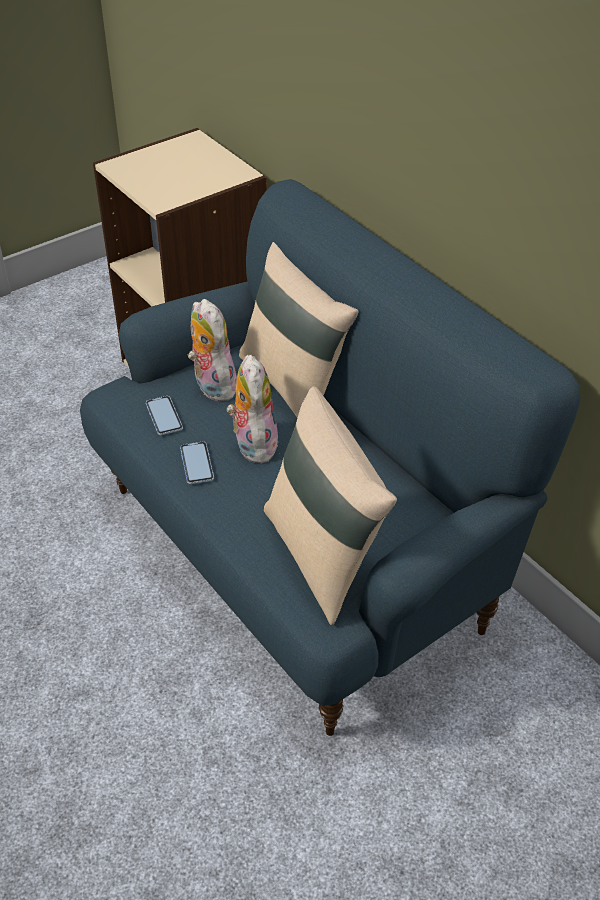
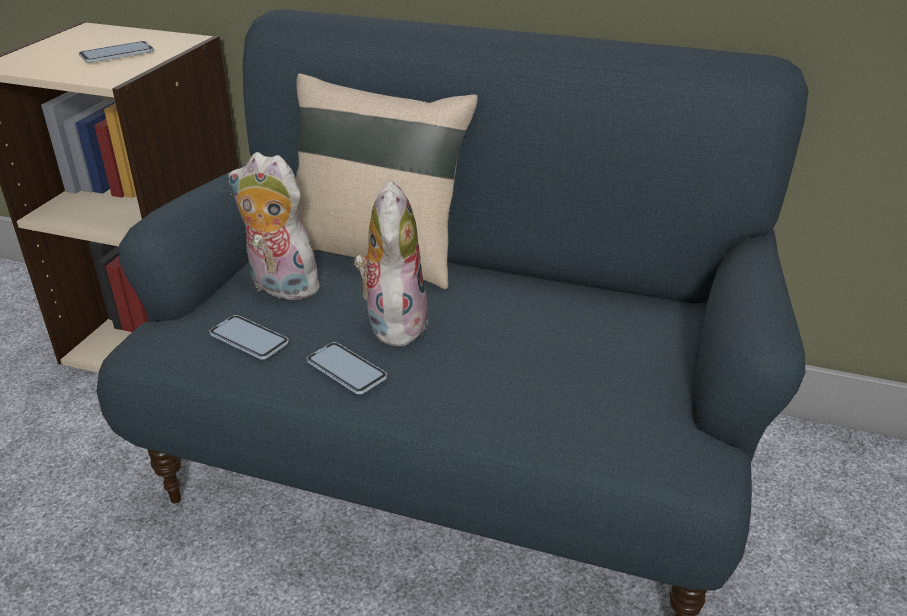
camera: 35 degrees left, 10 degrees down
plush toy [226,355,279,463] -> plush toy turned 45 degrees clockwise [354,180,428,347]
beige pillow [264,387,397,625] -> none
none -> phone [79,41,154,63]

